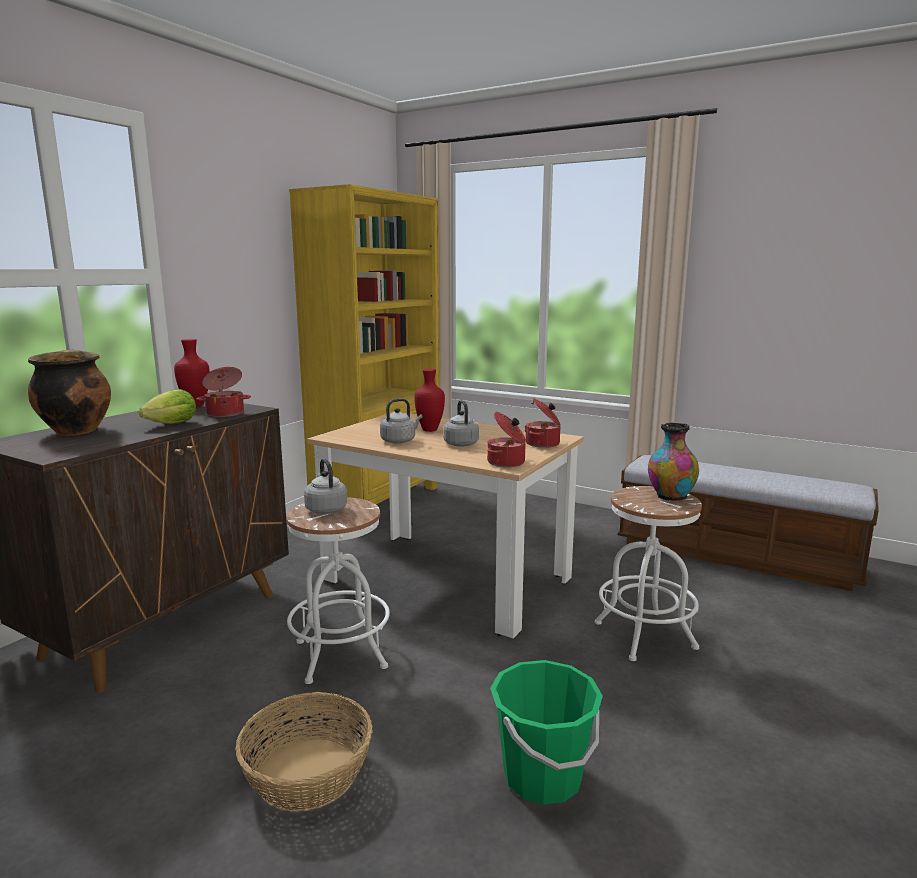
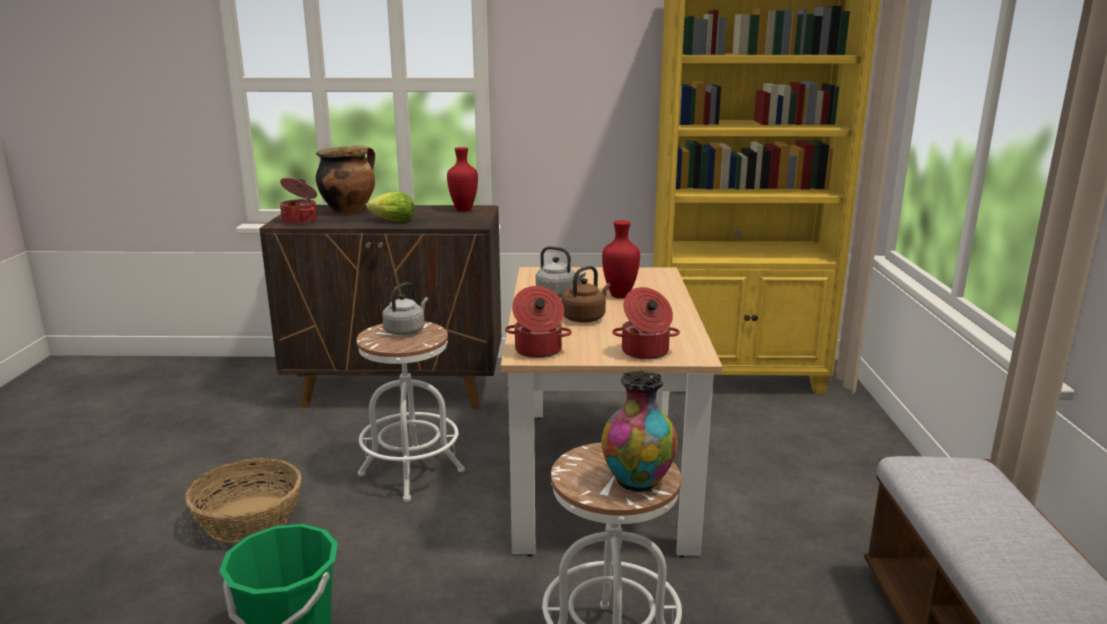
camera: 60 degrees right, 5 degrees up
cooking pot [197,367,251,417] -> cooking pot moved to [280,178,317,225]
grey kettle [443,400,479,447] -> brown kettle [561,266,611,322]

